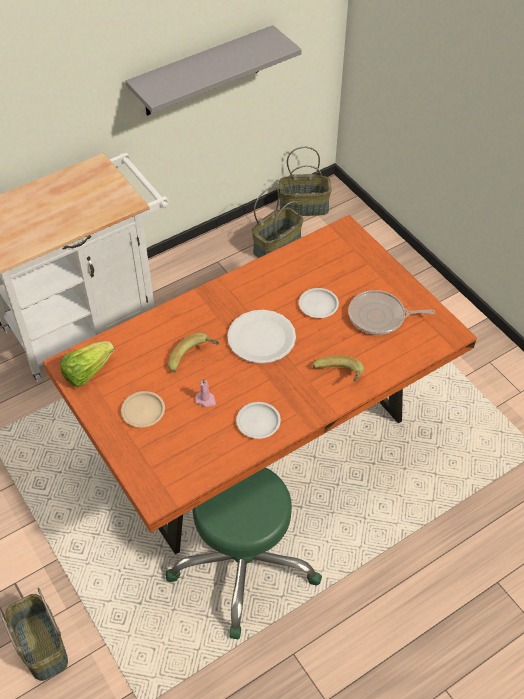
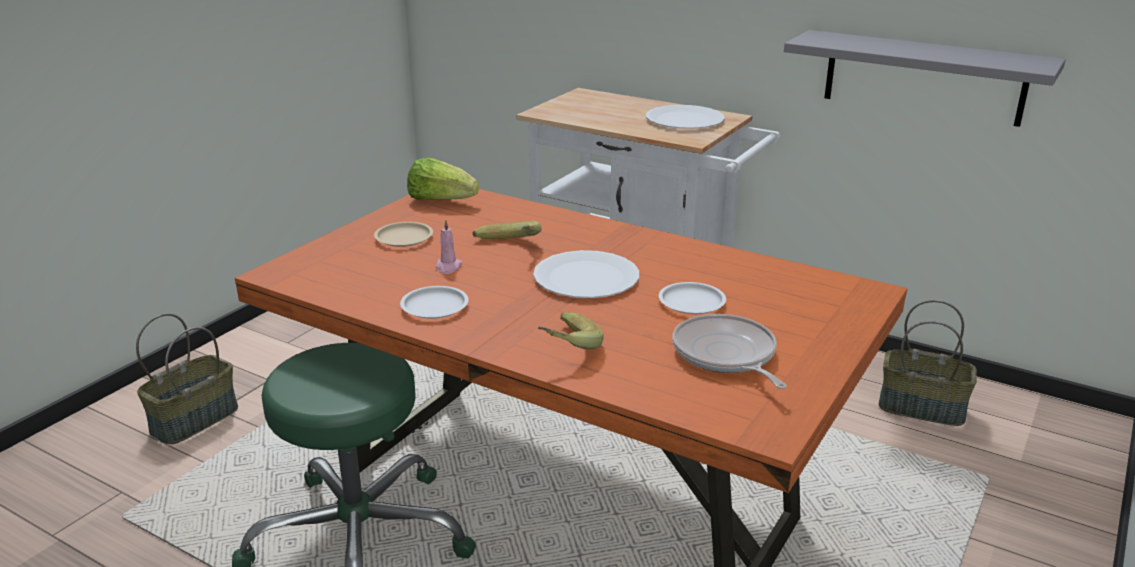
camera: 65 degrees right, 25 degrees down
basket [279,147,332,216] -> none
none -> white plate [646,105,725,129]

